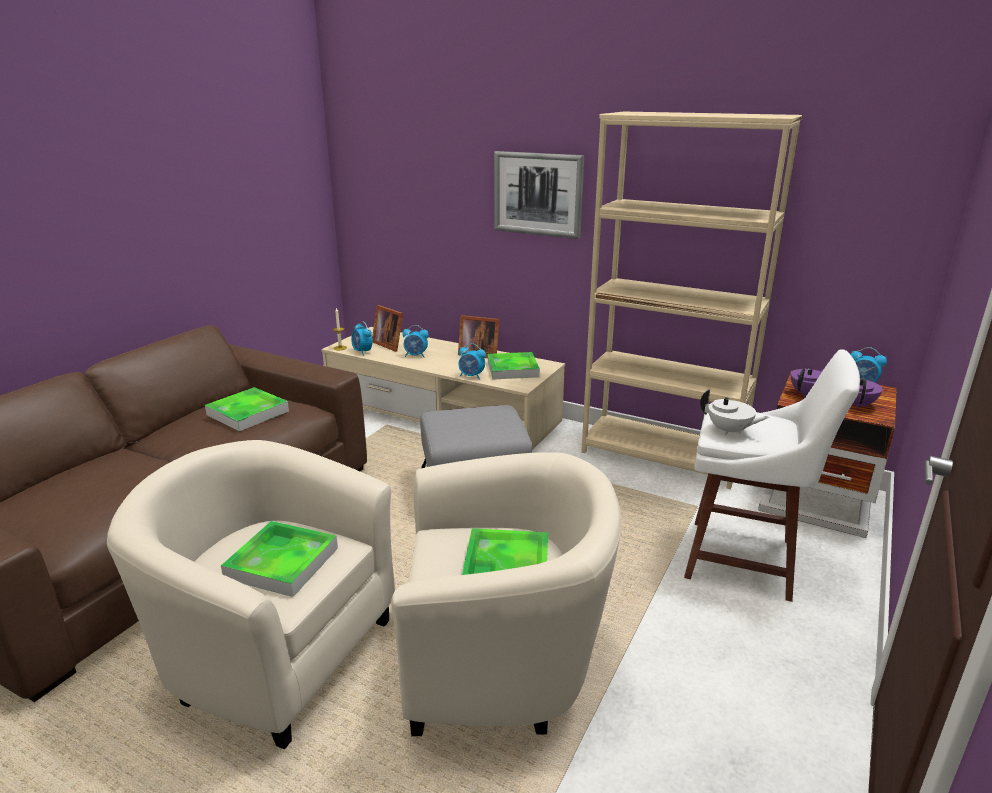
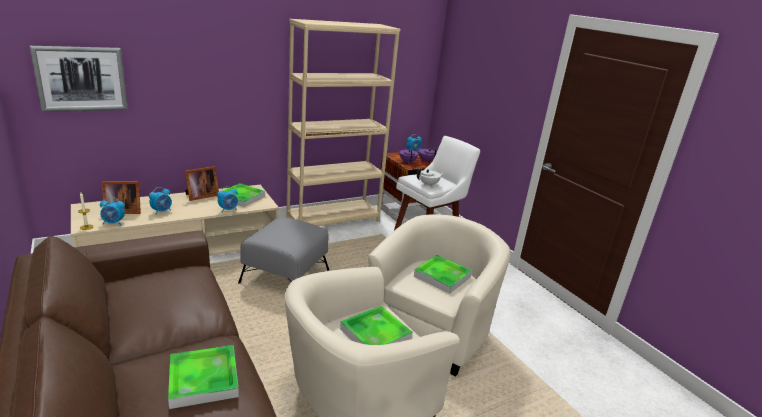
camera: 60 degrees left, 0 degrees up
tray [205,387,289,431] -> tray moved to [168,345,239,409]
picture [494,151,584,239] -> picture moved to [30,46,128,112]

